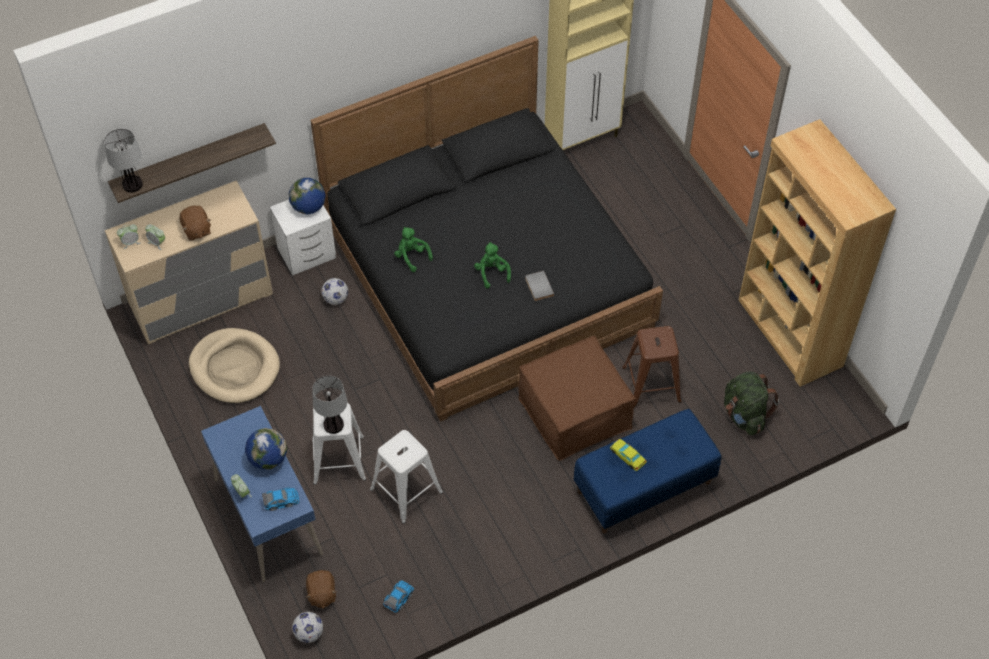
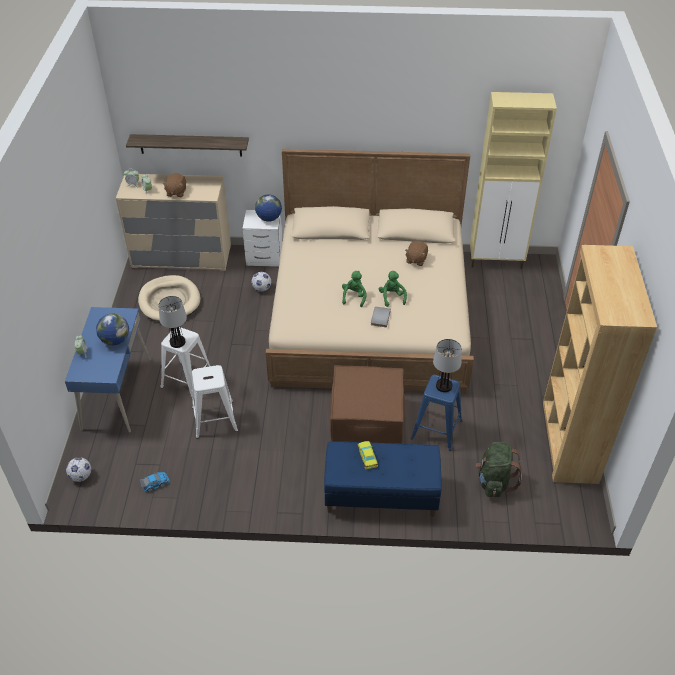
camera: 30 degrees right, 10 degrees down
table lamp [104,129,143,193] -> table lamp moved to [433,339,462,392]
toy car [262,487,300,511] -> none
brown plush toy [306,570,337,609] -> brown plush toy moved to [405,241,428,266]
black bed [310,36,663,422] -> beige bed [266,149,474,394]
green plush toy [394,227,433,272] -> green plush toy moved to [379,271,407,307]
brown stool [622,326,682,408] -> blue stool [411,375,463,451]

